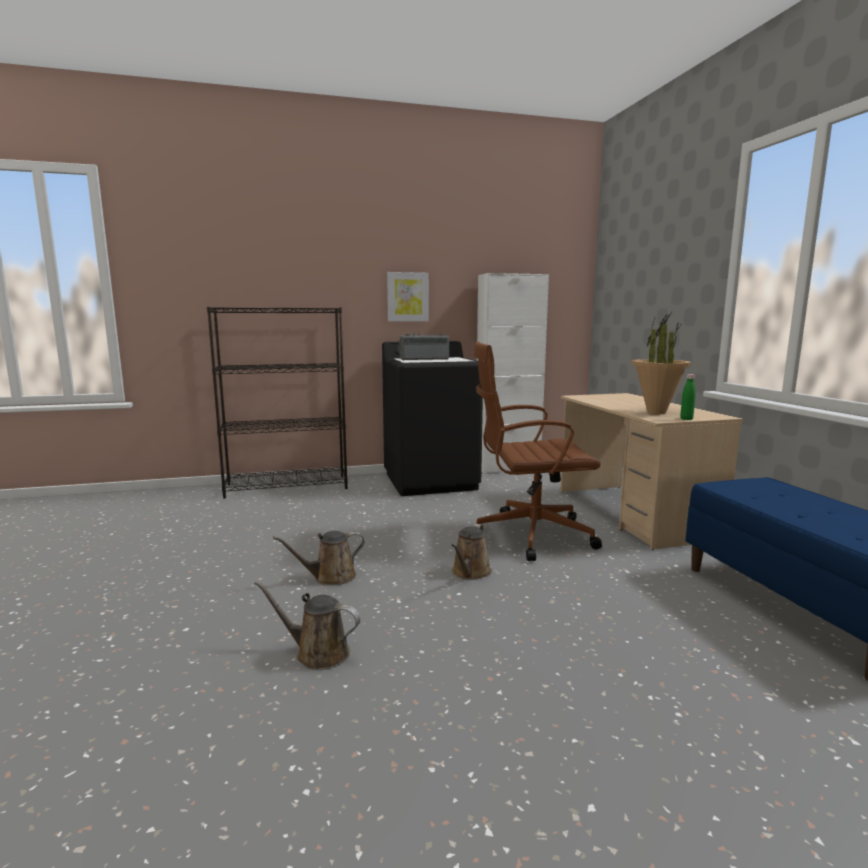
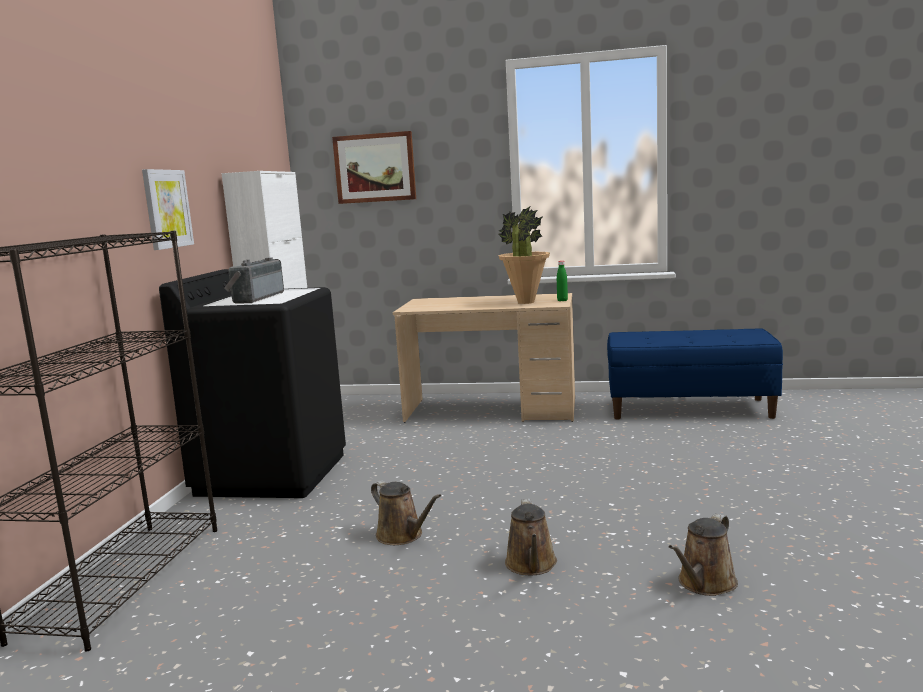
camera: 65 degrees left, 0 degrees up
brown watering can [451,524,492,580] -> brown watering can moved to [371,480,441,545]
brown office chair [474,342,602,561] -> none
none -> picture [332,131,416,204]

